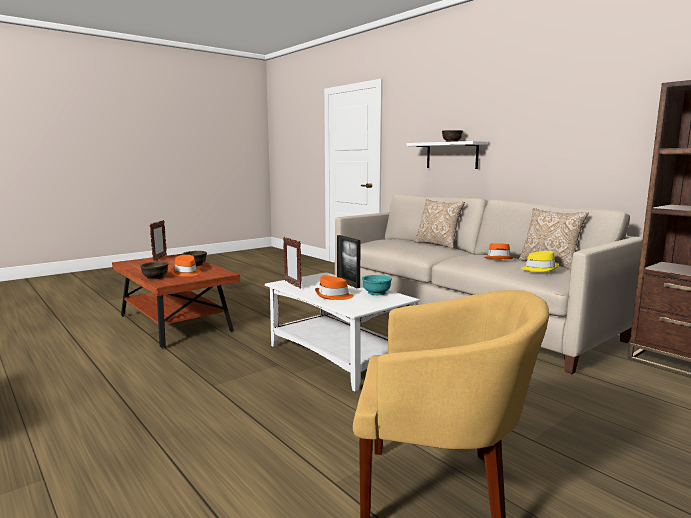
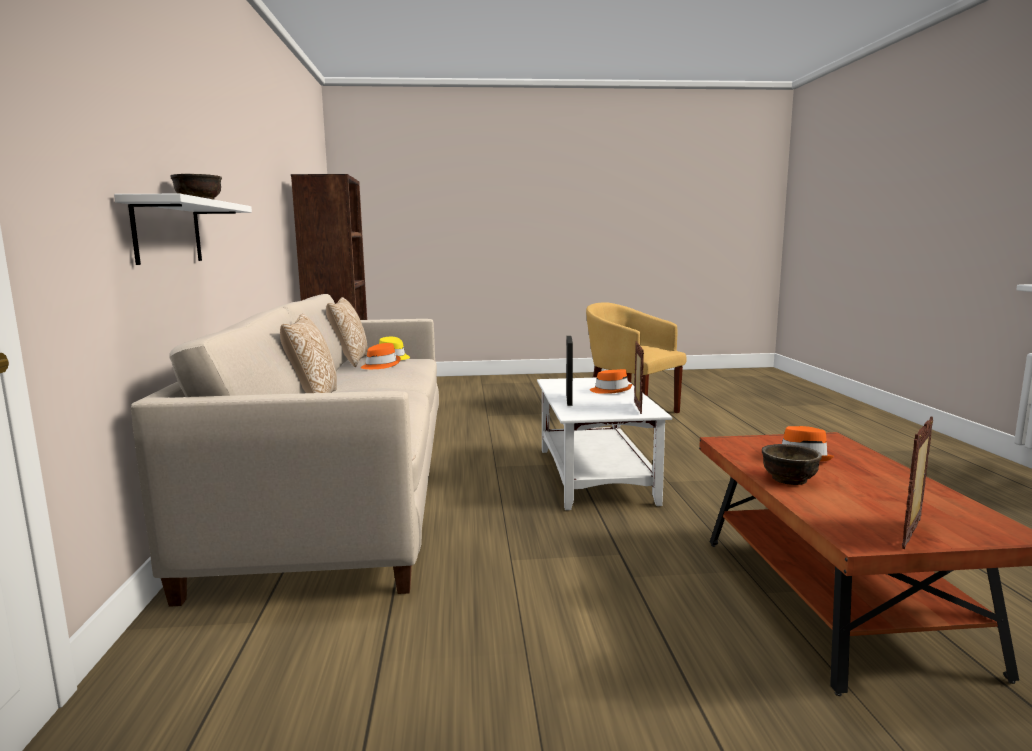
camera: 145 degrees left, 0 degrees up
brown bowl [140,262,168,279] -> none
turquoise bowl [362,275,392,295] -> none

